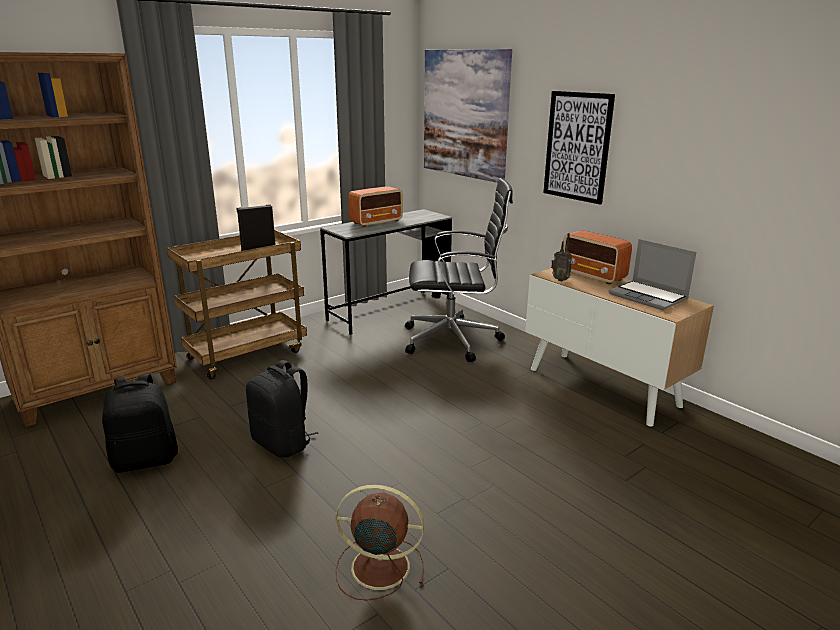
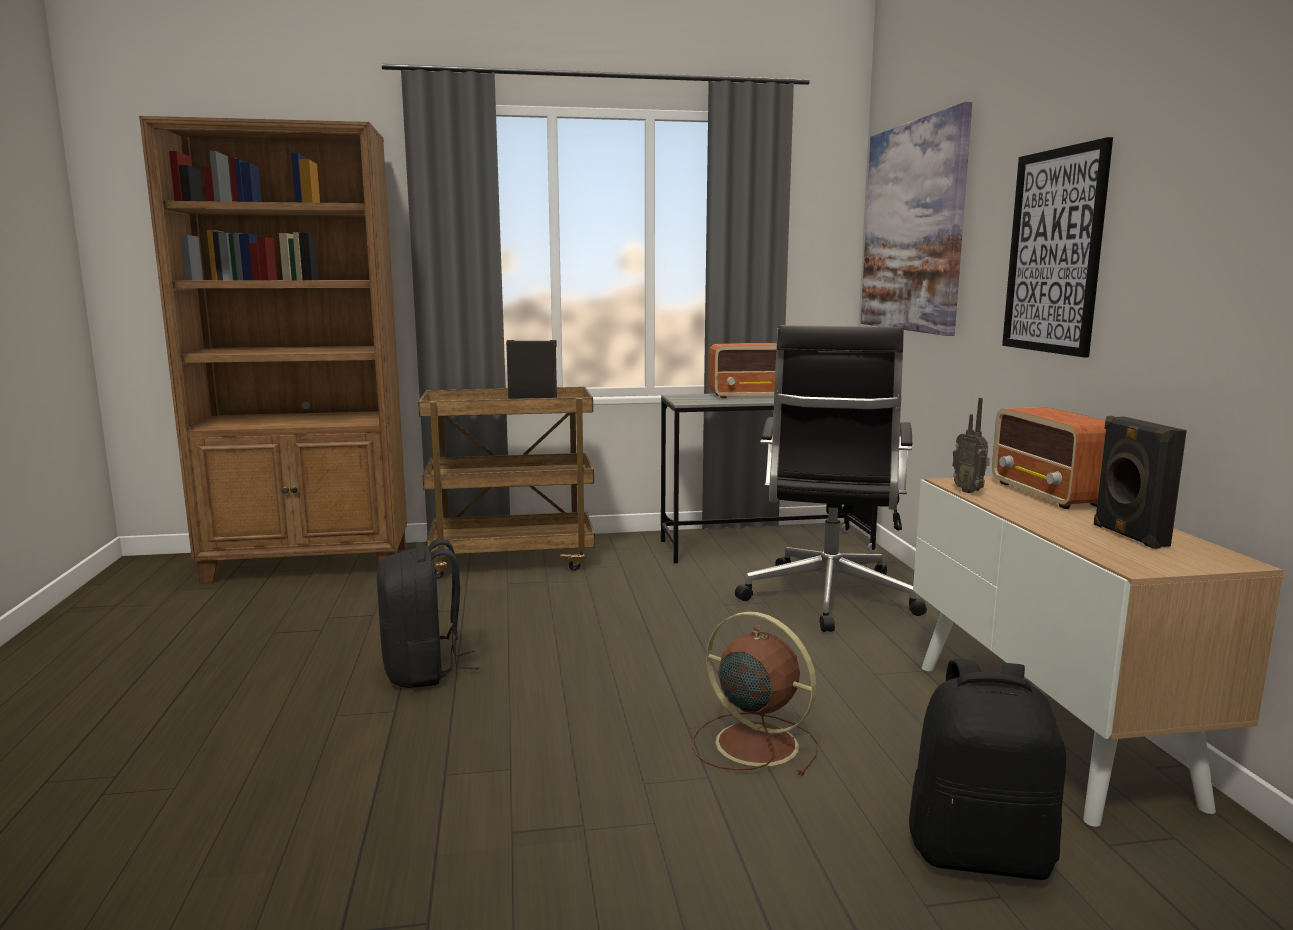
camera: 30 degrees right, 10 degrees down
black backpack [102,374,178,473] -> black backpack moved to [909,659,1066,880]
brown fan [335,484,424,601] -> brown fan moved to [692,611,819,775]
black office chair [405,178,513,362] -> black office chair turned 75 degrees clockwise [735,325,927,632]
laptop [608,239,696,310] -> black speaker [1094,416,1187,549]

